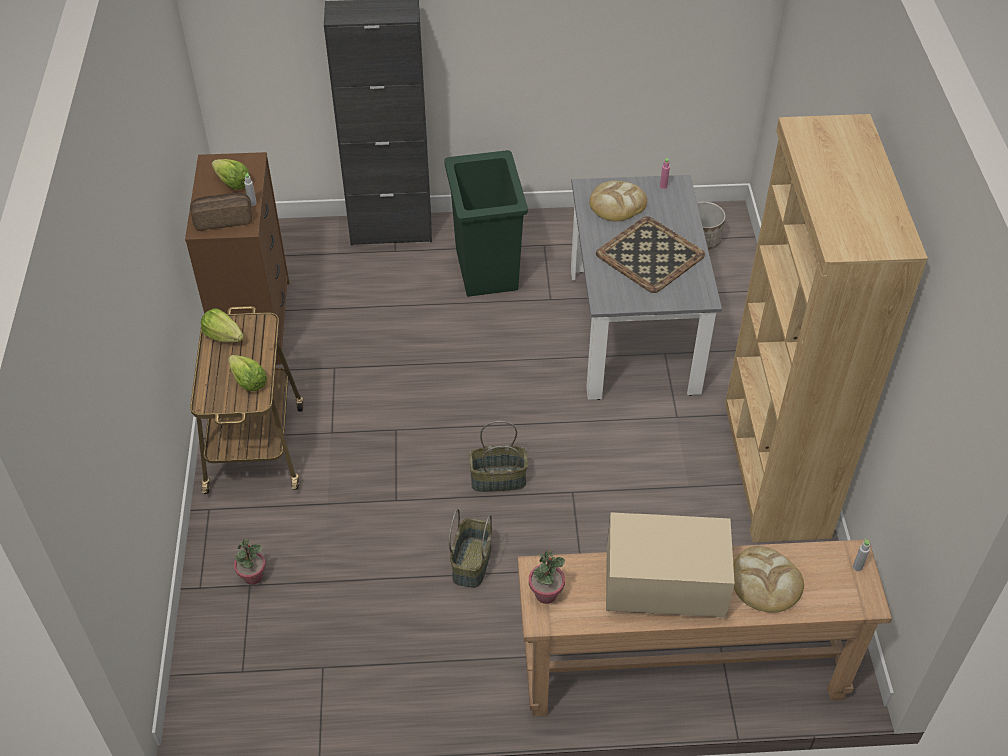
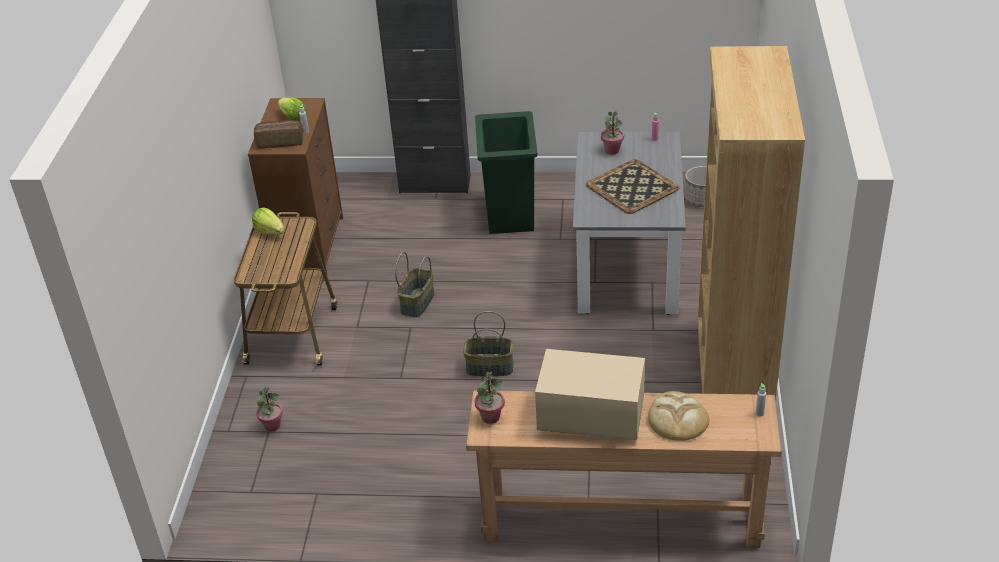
camera: 10 degrees right, 10 degrees down
lettuce [228,355,267,391] -> none
basket [449,509,492,588] -> basket moved to [395,252,435,317]
bread [589,181,647,222] -> potted plant [601,111,624,154]

